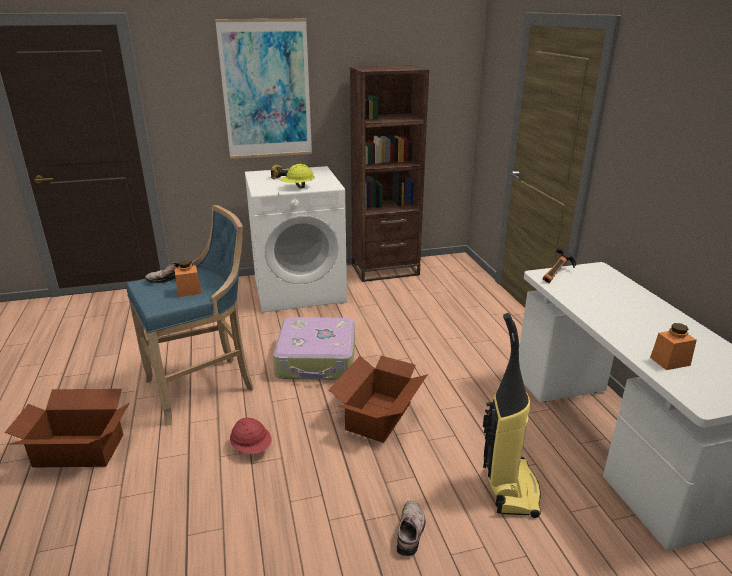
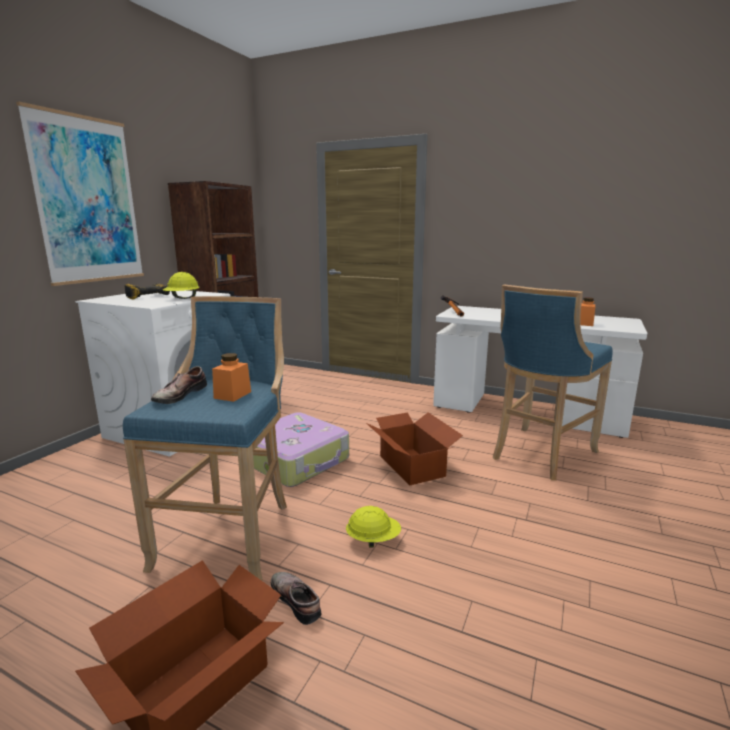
camera: 50 degrees left, 10 degrees down
red hard hat [230,417,272,454] -> yellow hard hat [346,506,401,548]
shoe [397,501,425,556] -> shoe moved to [271,572,322,625]
vacuum cleaner [483,313,541,518] -> blue stool [493,285,613,481]

